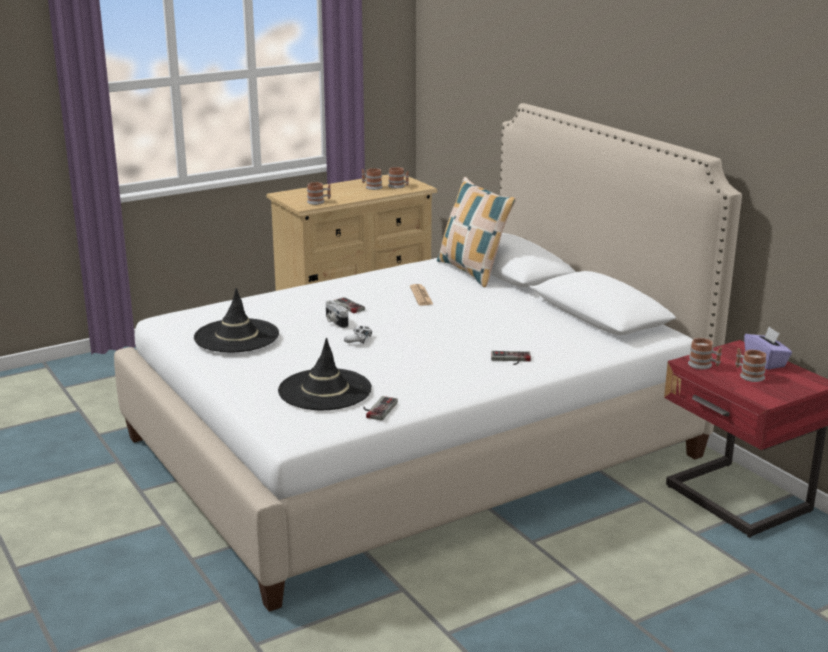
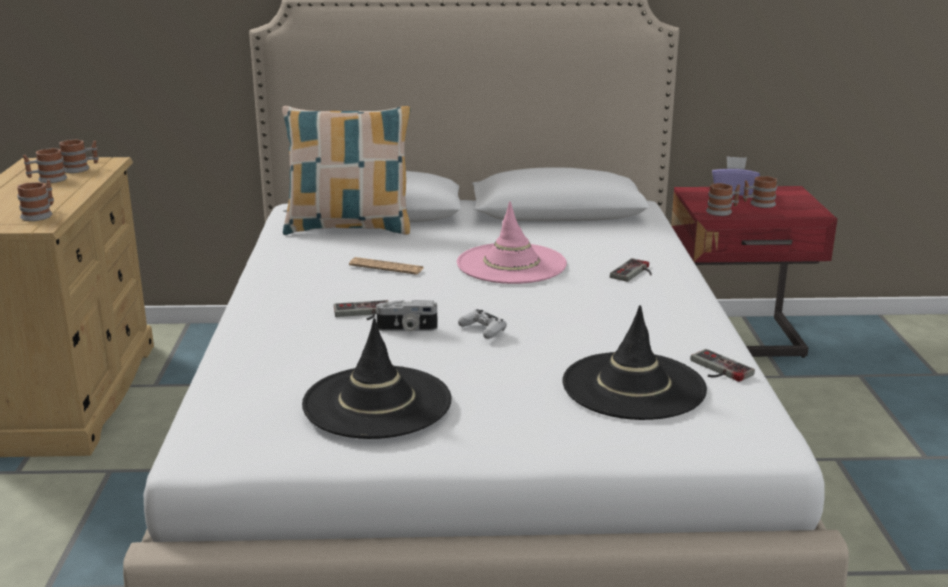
camera: 60 degrees left, 0 degrees up
none -> pink hat [457,201,567,284]

